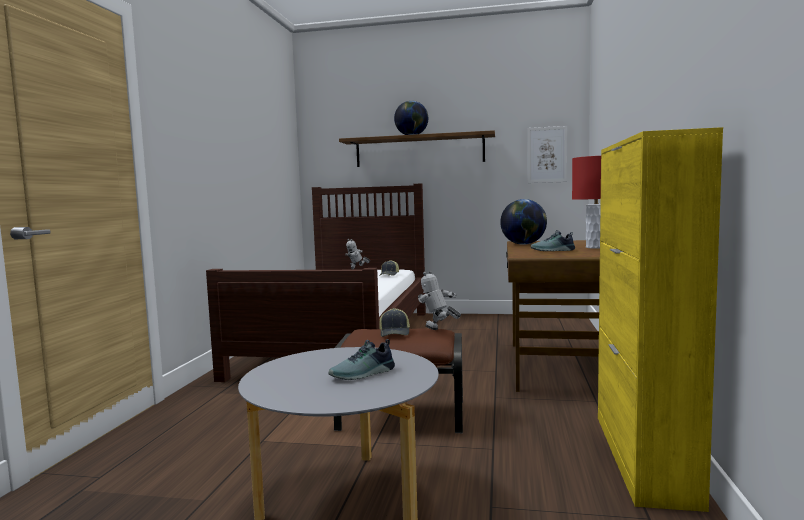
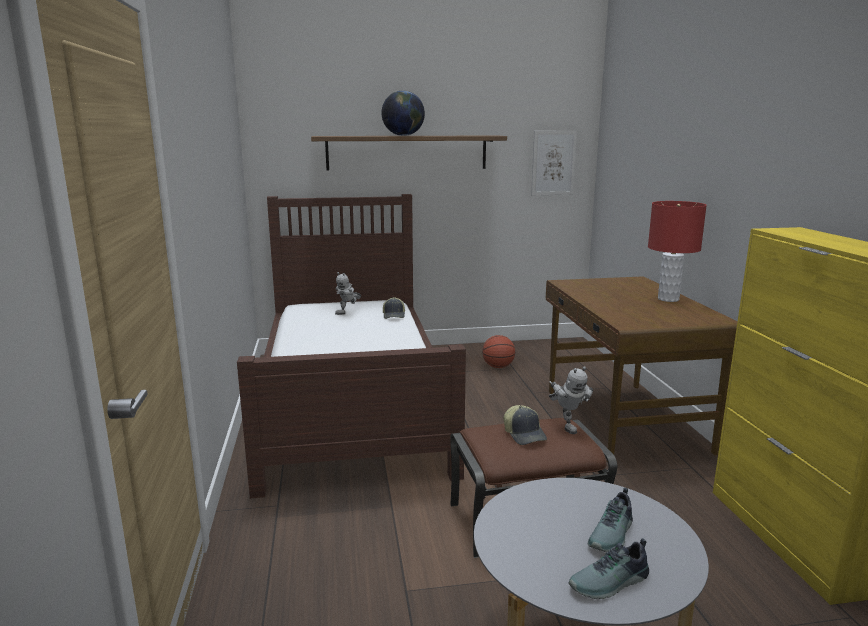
camera: 20 degrees left, 10 degrees up
toy robot [418,270,461,330] -> toy robot turned 135 degrees counterclockwise [549,366,593,434]
globe [500,199,547,245] -> none
shoe [531,230,575,251] -> shoe moved to [568,538,649,599]
none -> basketball [482,335,515,368]

